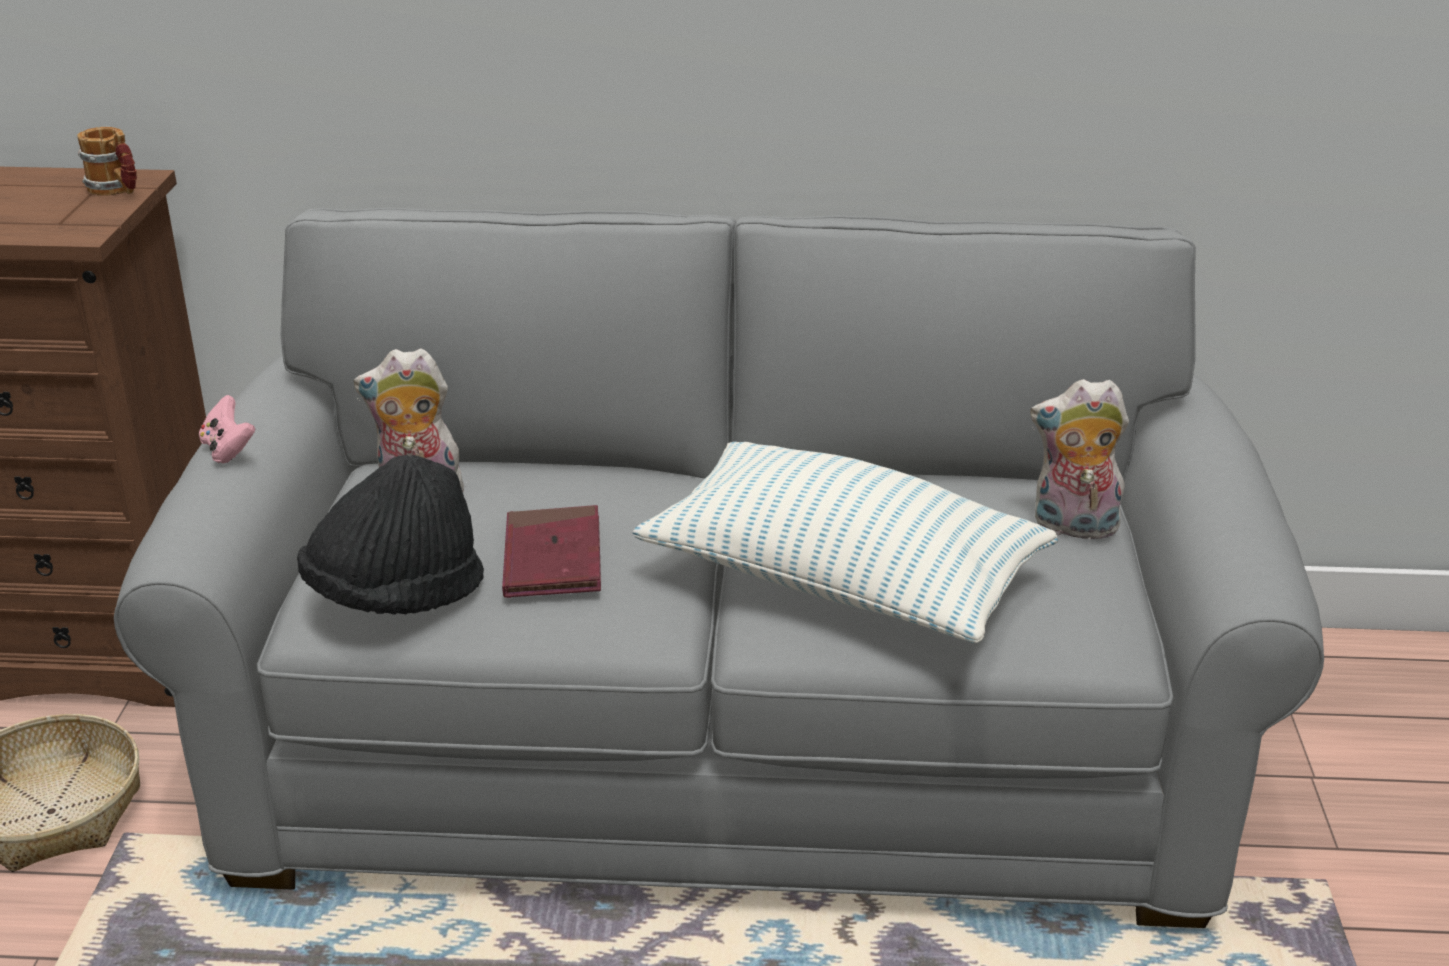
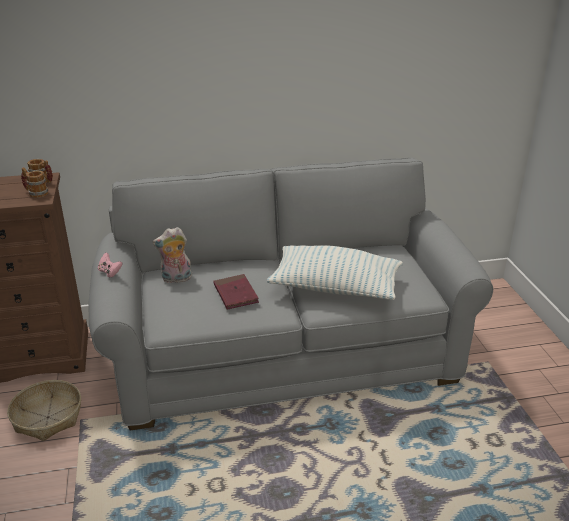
camera: 15 degrees left, 0 degrees up
black hat [297,455,484,615] -> none
plush toy [1030,379,1129,539] -> none
none -> mug [21,167,48,198]

